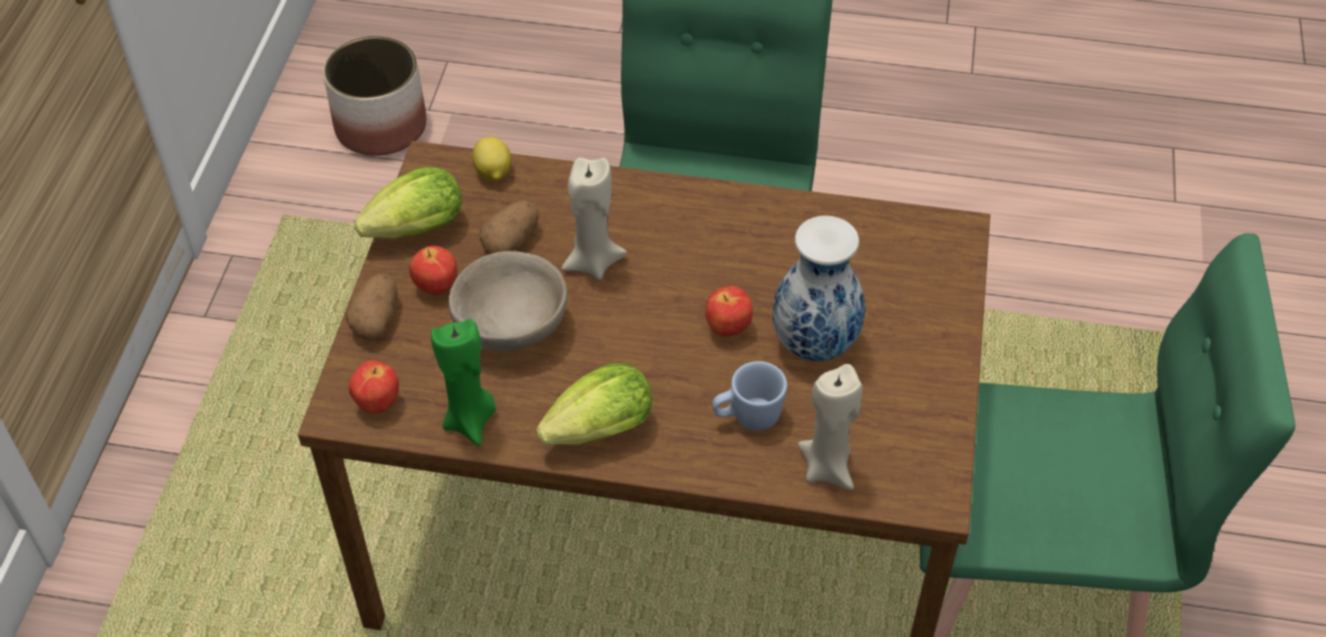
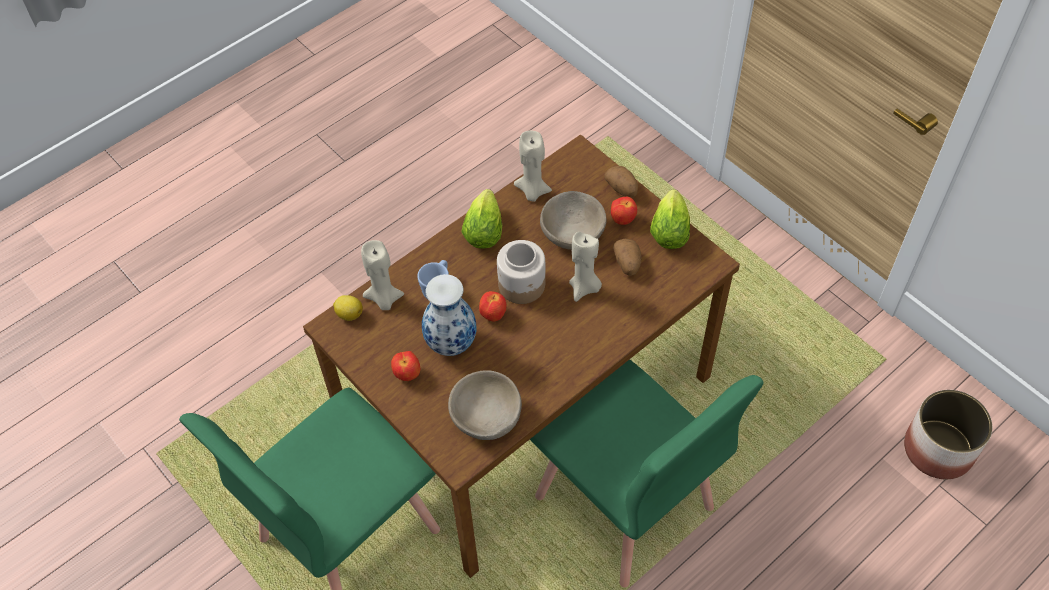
camera: 130 degrees right, 5 degrees up
apple [349,360,399,414] -> apple moved to [391,351,420,381]
green candle [431,319,496,446] -> beige candle [514,130,552,202]
lemon [472,137,512,181] -> lemon moved to [333,295,363,321]
none -> beige bowl [448,370,522,440]
none -> jar [497,240,545,304]

